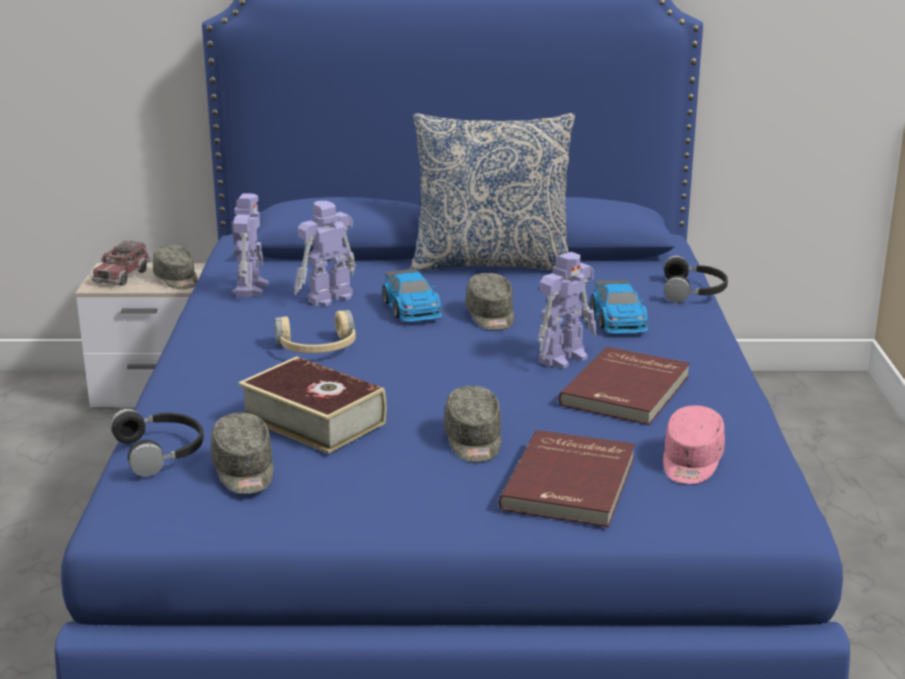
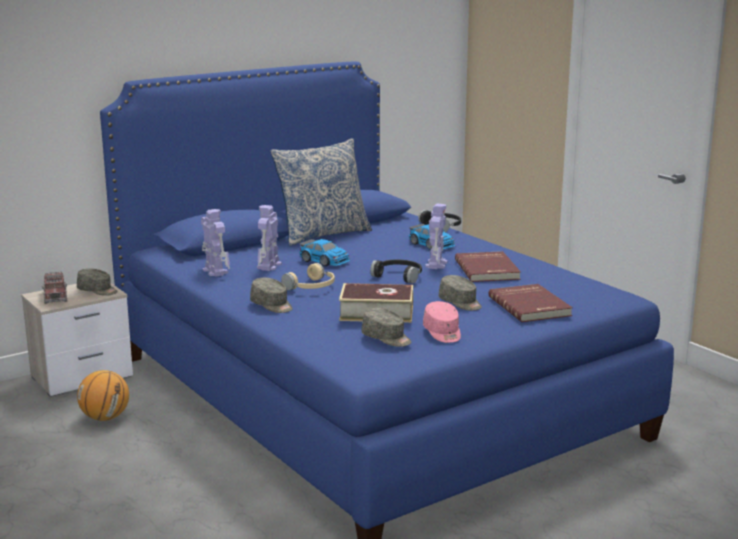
camera: 35 degrees left, 5 degrees down
black headphones [110,409,204,477] -> black headphones moved to [370,260,422,283]
grey cap [465,273,514,330] -> grey cap moved to [250,278,293,313]
pink cap [663,405,725,484] -> pink cap moved to [423,301,461,343]
none -> basketball [77,370,129,421]

